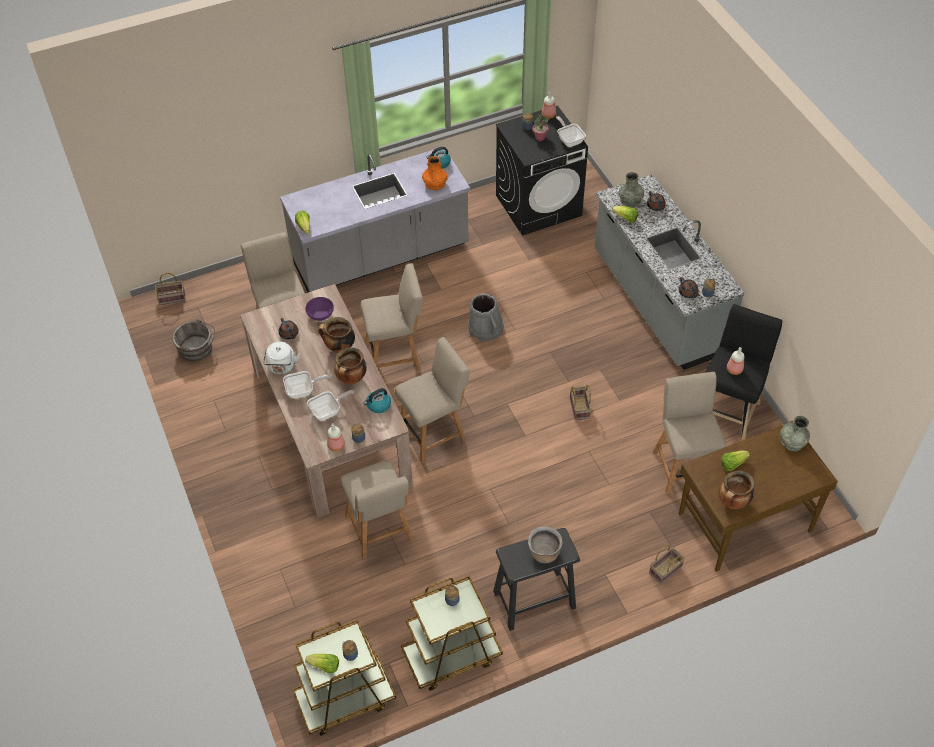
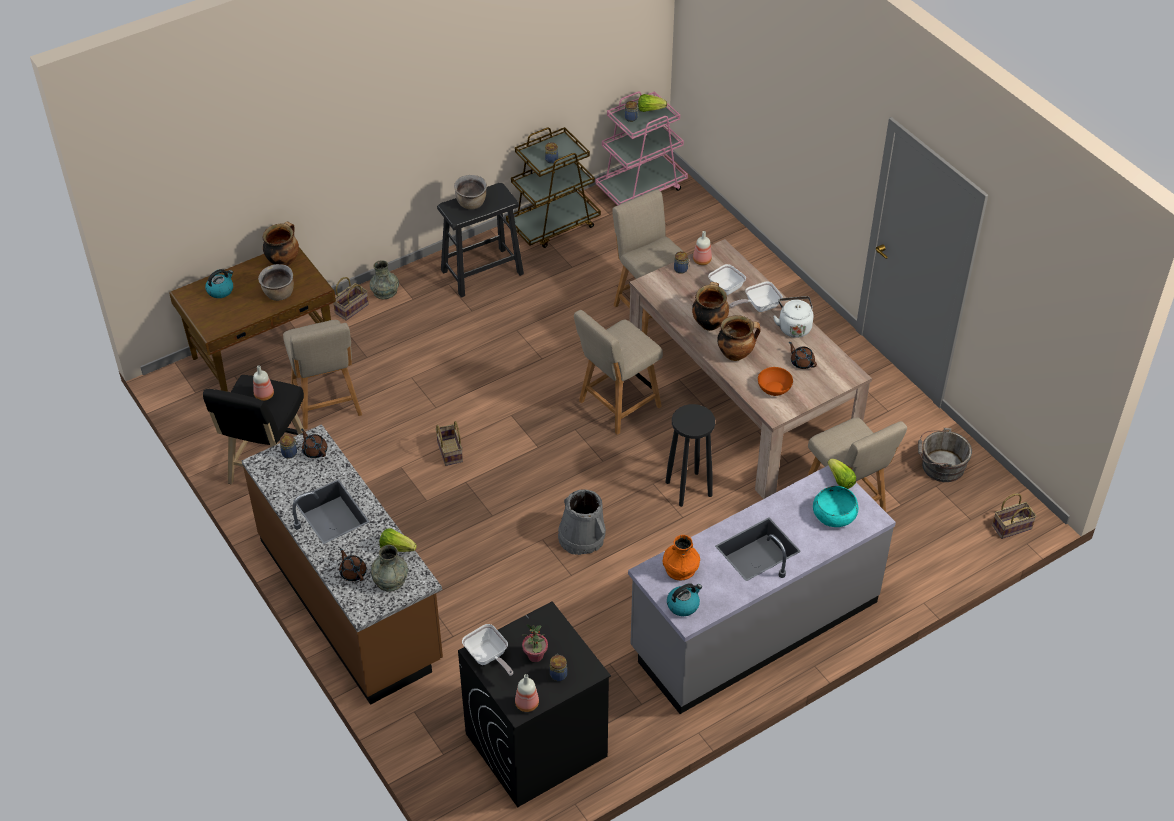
camera: 170 degrees right, 5 degrees down
brown cart [293,619,396,736] -> pink cart [595,91,688,205]
purple bowl [305,297,334,321] -> orange bowl [758,367,793,396]
beige chair [361,263,423,370] -> black stool [665,404,715,507]
kettle [364,388,391,413] -> kettle moved to [205,269,233,298]
grey counter [595,174,744,370] -> brown counter [241,424,443,705]
lettuce [721,451,750,471] -> brown cooking pot [258,264,294,301]
grey vase [780,416,810,452] -> grey vase moved to [370,260,399,299]
none -> turquoise bowl [813,486,858,527]

